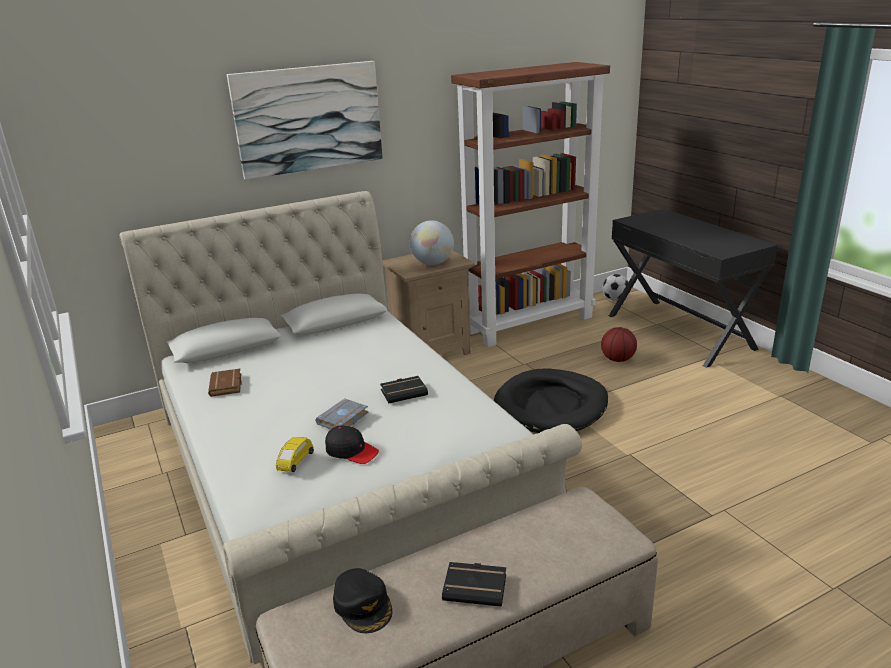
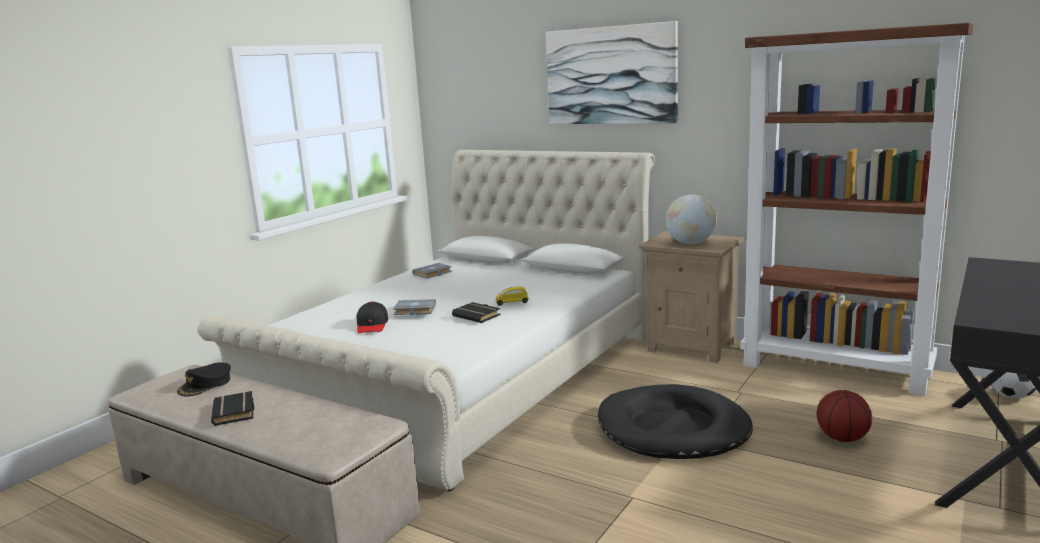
camera: 60 degrees right, 10 degrees down
brown book [208,368,242,397] -> grey book [412,263,452,279]
yellow toy car [276,437,314,472] -> yellow toy car moved to [496,287,529,306]

